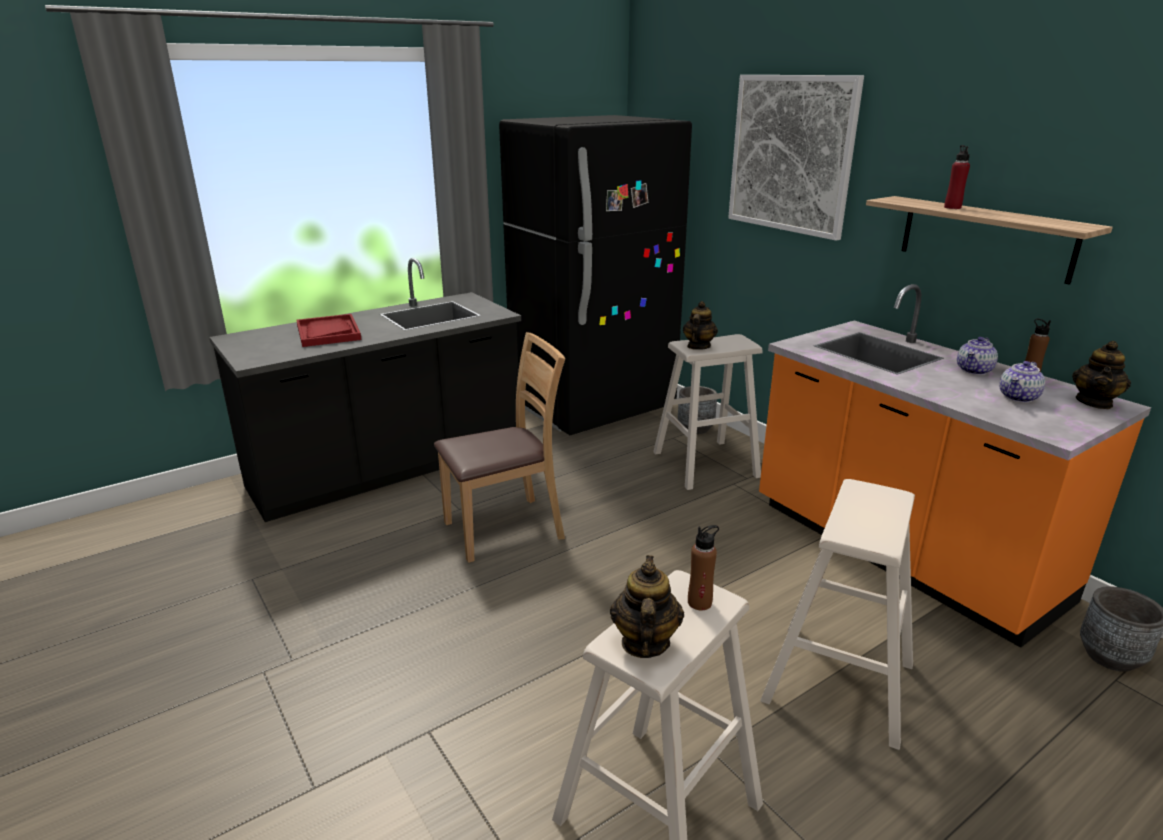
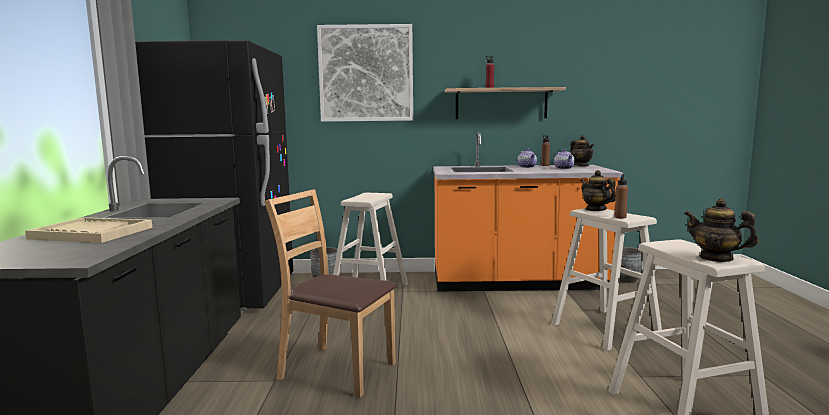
camera: 55 degrees left, 15 degrees down
red tray [296,314,362,347] -> beige tray [25,217,152,243]
brown chair [434,332,565,563] -> brown chair turned 75 degrees counterclockwise [264,189,397,398]
teapot [683,301,718,350] -> teapot moved to [580,170,616,211]
brown bottle [688,525,719,610] -> brown bottle moved to [614,174,628,218]

